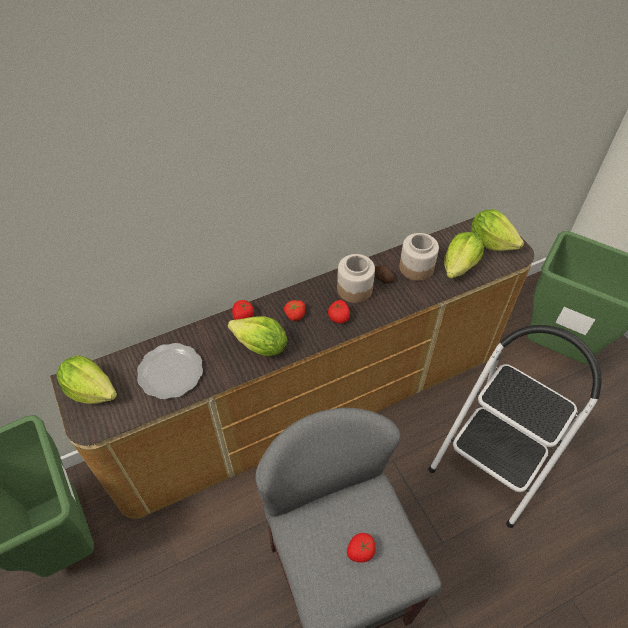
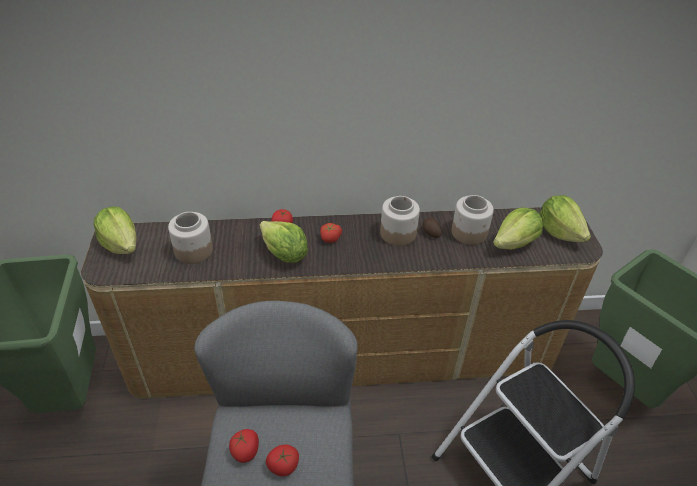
camera: 20 degrees right, 10 degrees down
plate [137,343,203,399] -> jar [168,212,213,264]
tomato [328,300,350,324] -> tomato moved to [229,429,259,463]

